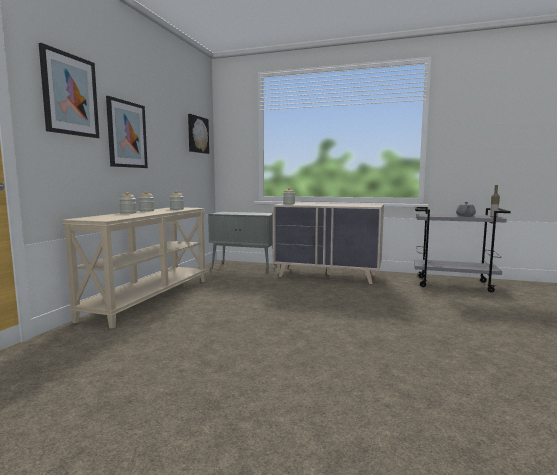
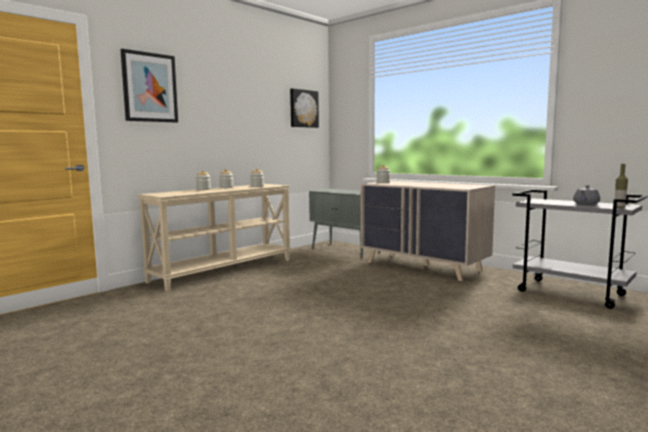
camera: 25 degrees right, 0 degrees up
picture [106,96,148,168] -> none

